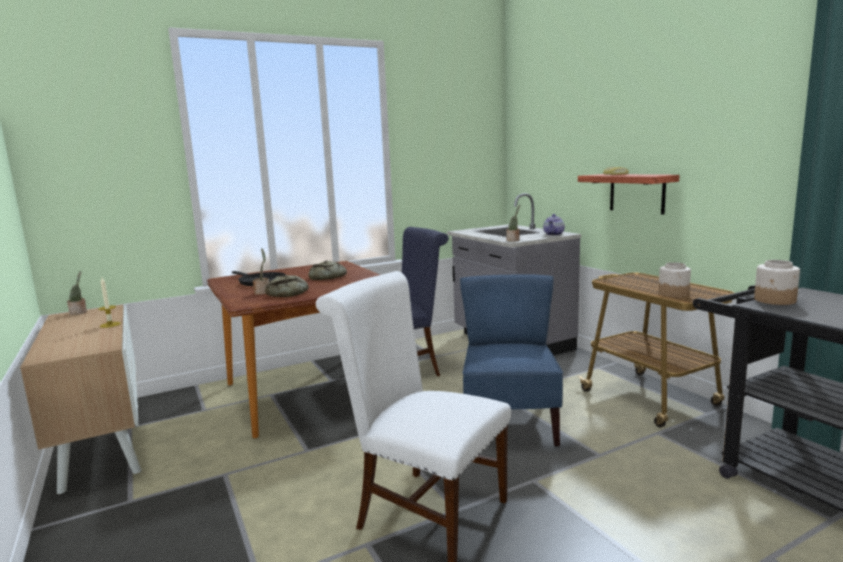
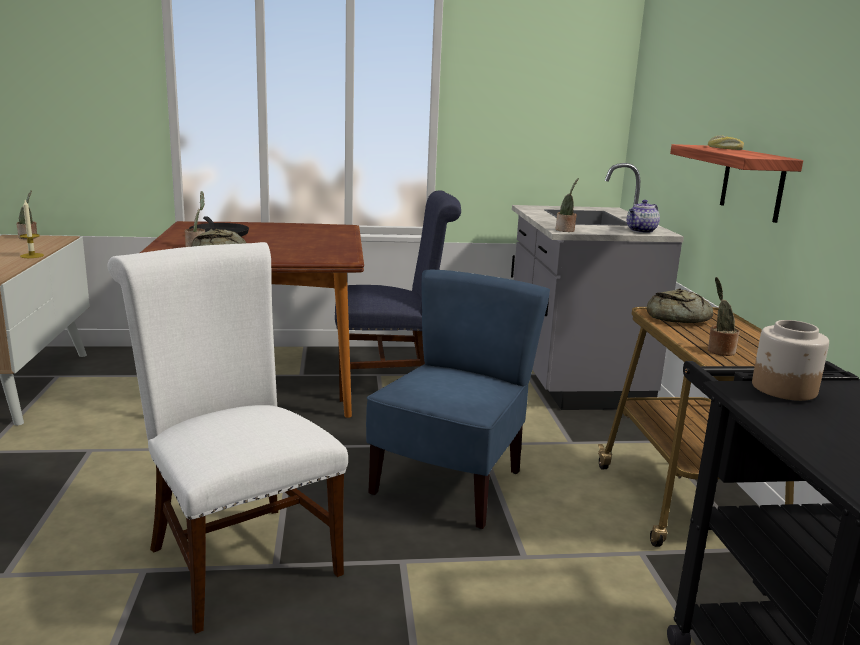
camera: 20 degrees right, 5 degrees up
bread [308,261,347,280] -> bread moved to [647,288,713,323]
jar [658,262,691,298] -> potted plant [708,277,739,356]

